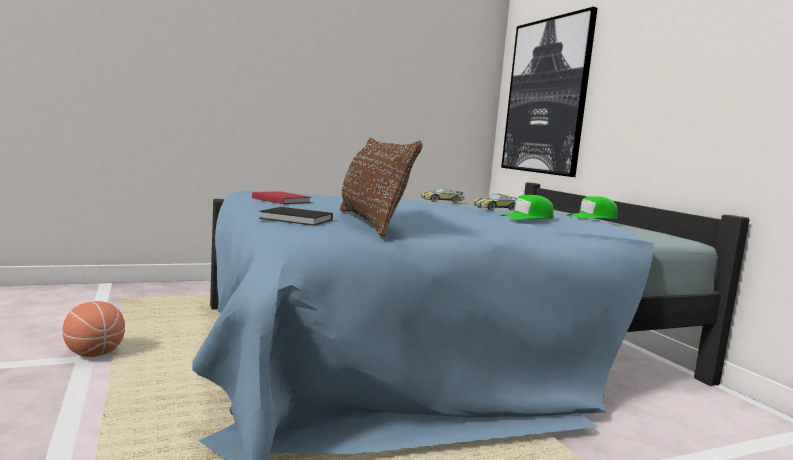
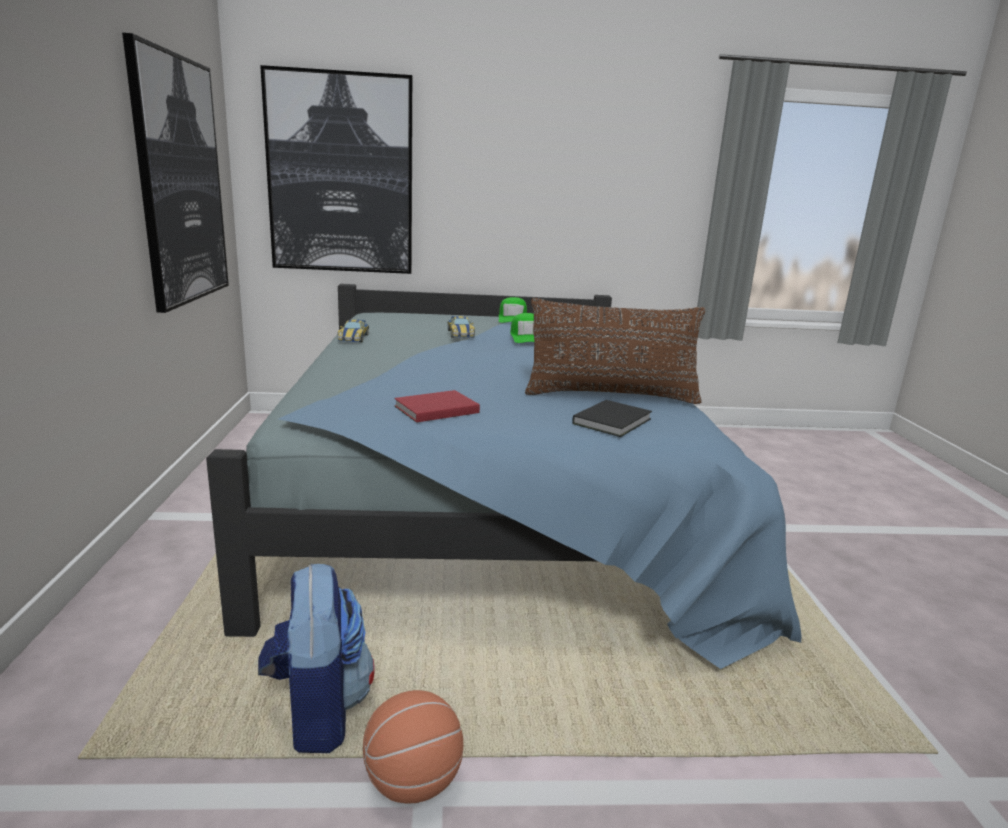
camera: 70 degrees left, 10 degrees up
none -> picture [122,33,229,313]
none -> backpack [258,564,375,753]

